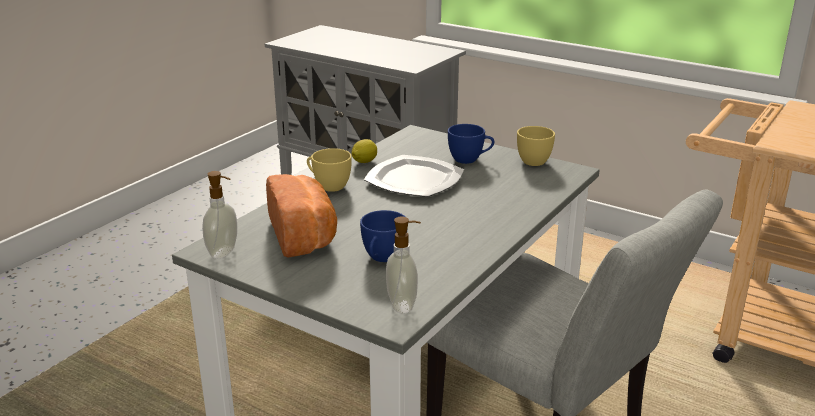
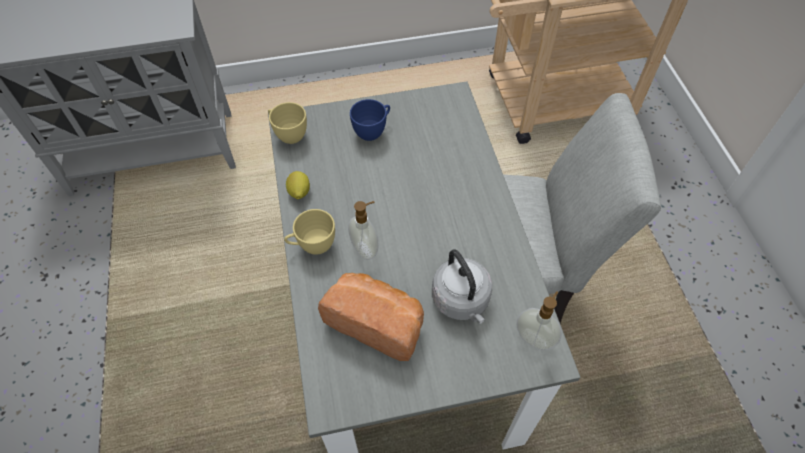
camera: 45 degrees left, 30 degrees up
soap dispenser [202,171,237,259] -> soap dispenser moved to [348,201,379,260]
blue cup [360,210,405,262] -> grey kettle [432,249,492,324]
plate [364,155,464,197] -> none
yellow cup [517,126,555,166] -> yellow cup moved to [268,102,307,144]

